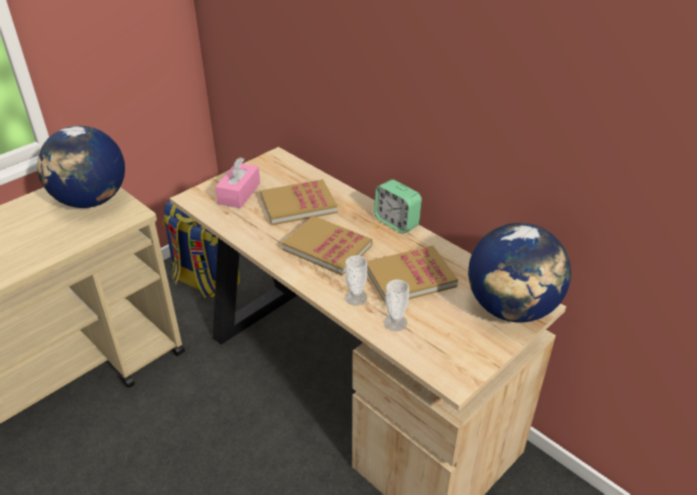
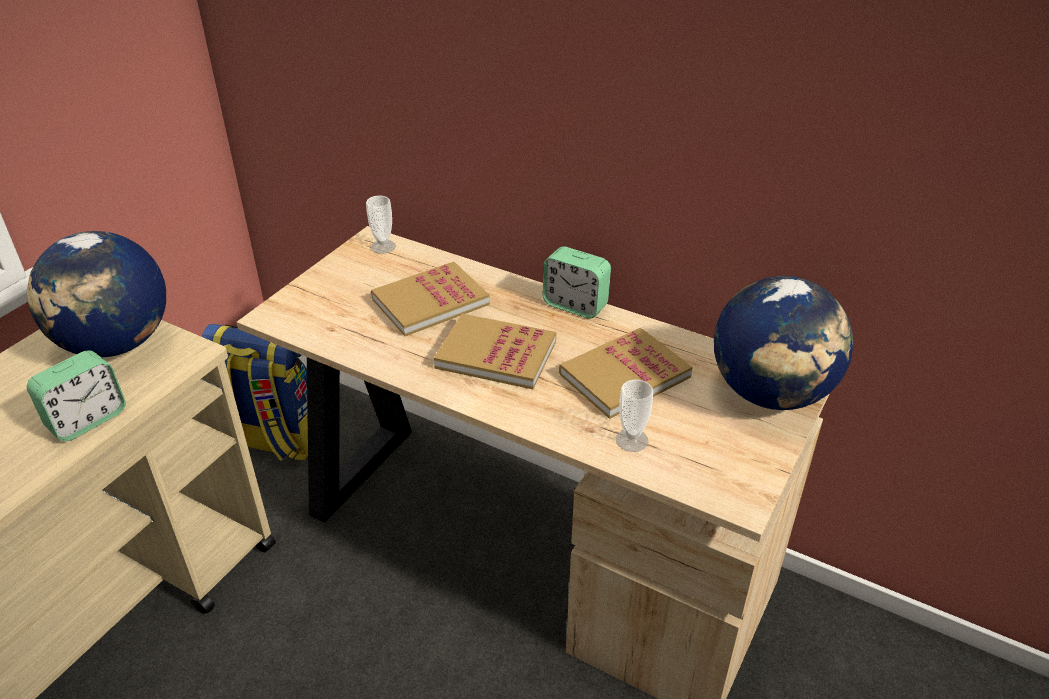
camera: 15 degrees left, 0 degrees up
pink tissue box [215,157,260,208] -> none
cup [345,255,367,306] -> cup moved to [366,195,396,254]
none -> alarm clock [27,350,126,441]

